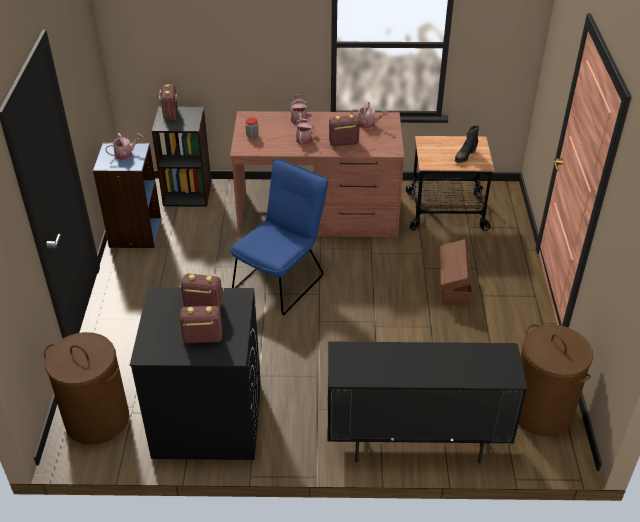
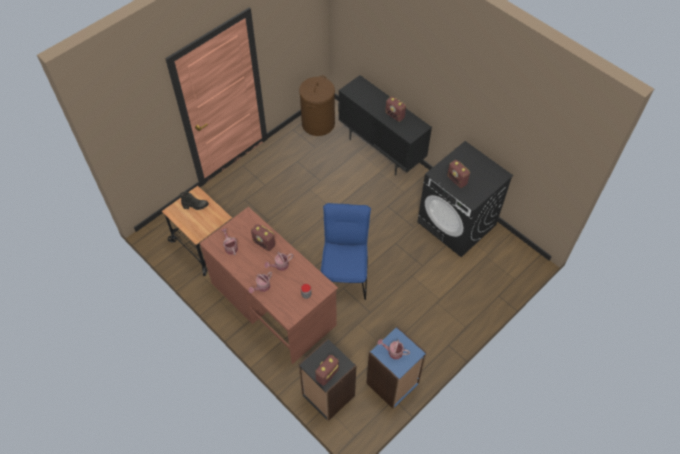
camera: 135 degrees left, 15 degrees up
brown laundry basket [44,332,129,445] -> none
radio [180,306,222,343] -> radio moved to [385,97,406,122]
blue chair [230,159,328,315] -> blue chair turned 105 degrees clockwise [321,203,371,300]
brown storage box [440,239,472,306] -> none

